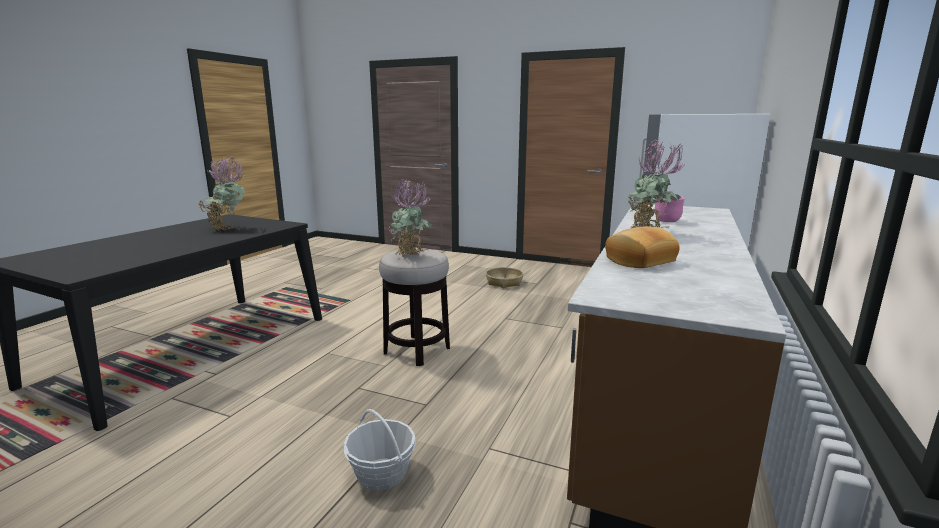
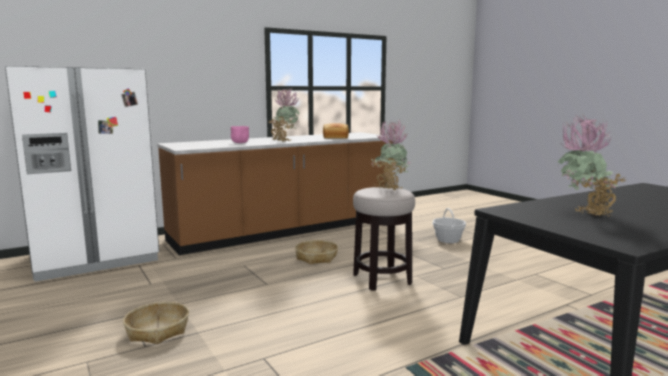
camera: 145 degrees left, 5 degrees down
none -> basket [295,240,338,264]

